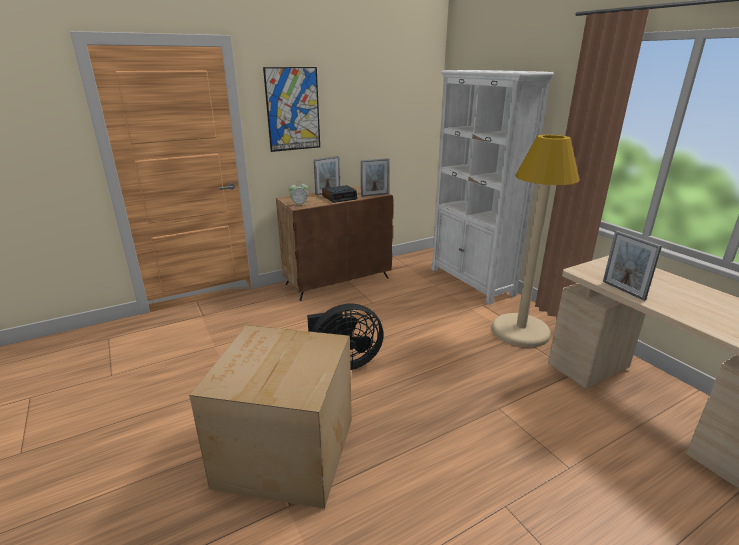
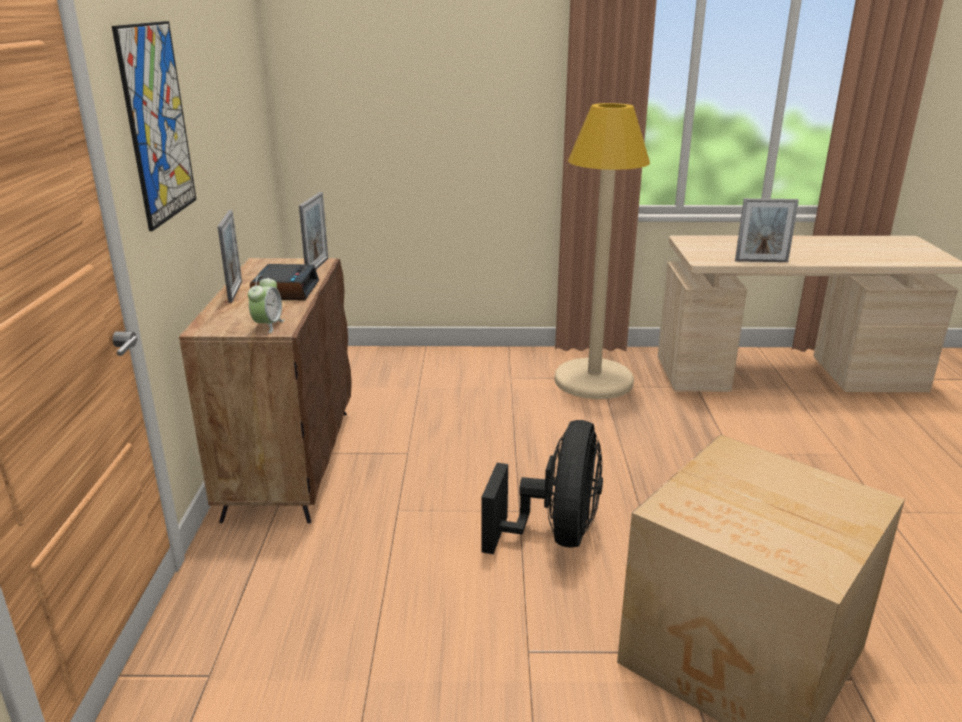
camera: 60 degrees left, 0 degrees up
white bookcase [431,70,554,305] -> none

